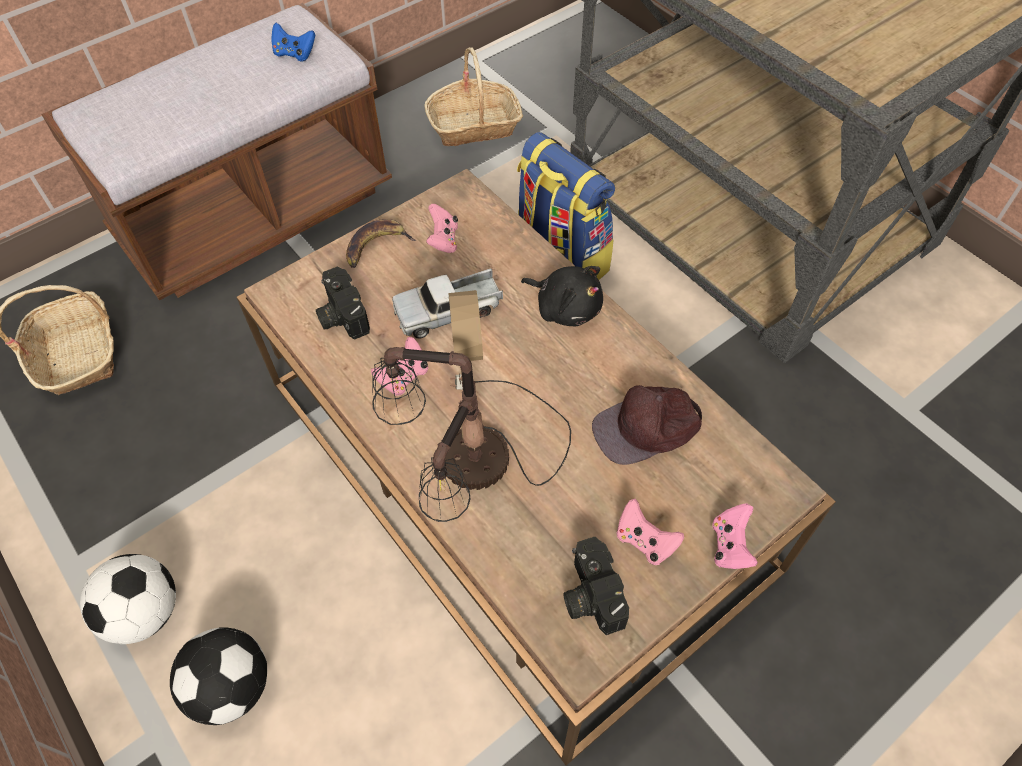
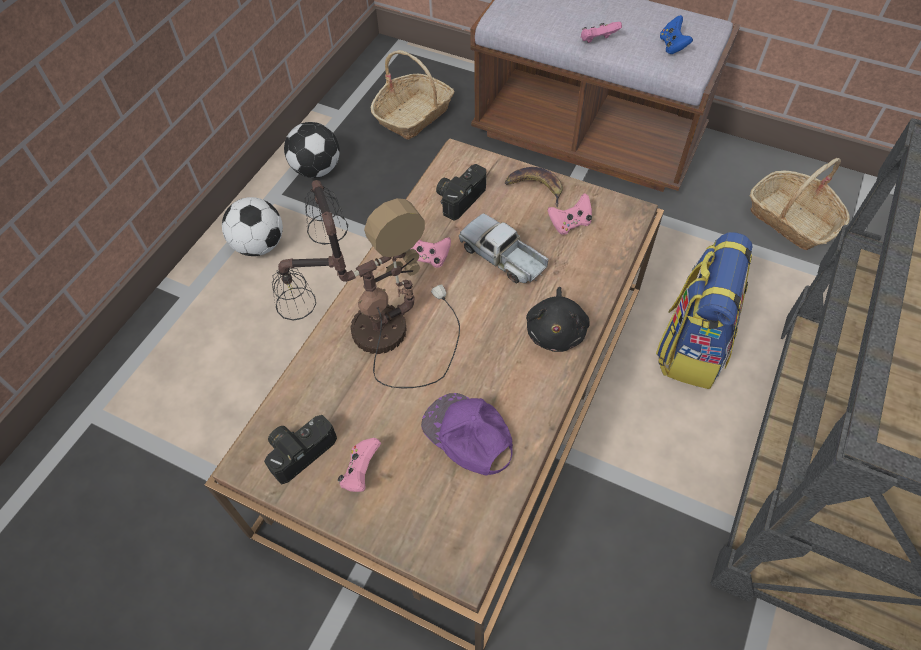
camera: 65 degrees right, 0 degrees up
football [170,627,267,725] -> football moved to [284,122,340,178]
brown cap [592,385,702,465] -> purple cap [421,393,513,476]
pink game controller [713,503,758,569] -> pink game controller moved to [581,22,622,43]

